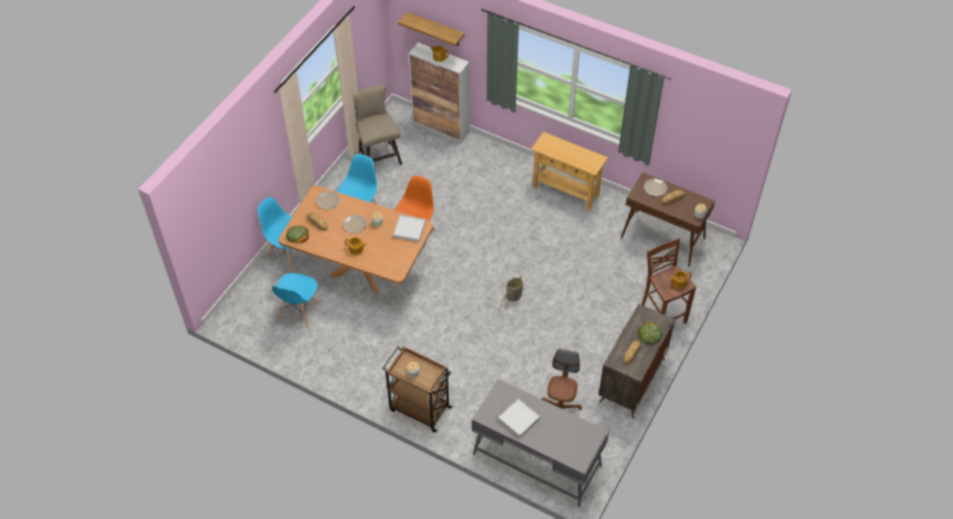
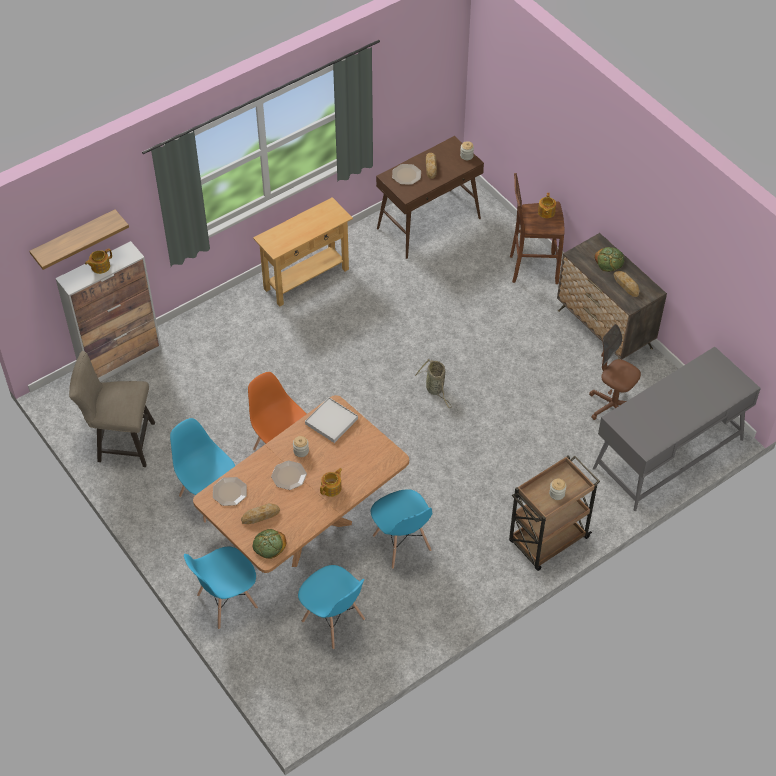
camera: 65 degrees left, 0 degrees up
white tray [498,398,541,437] -> none
none -> blue chair [371,489,433,569]

